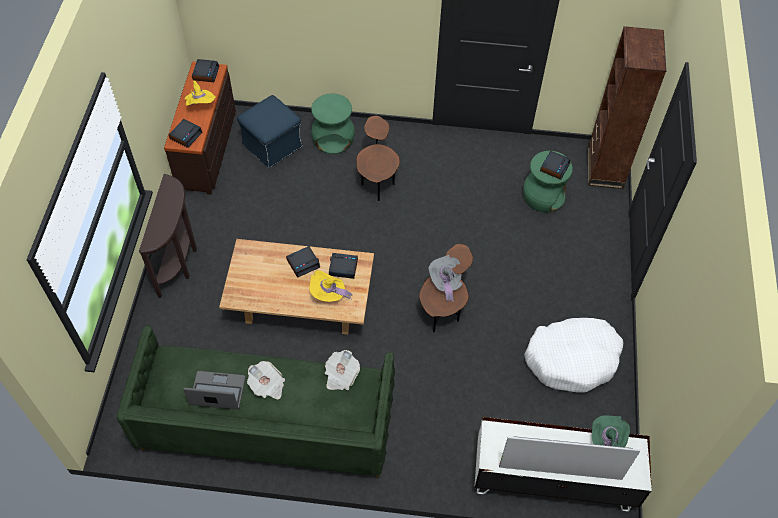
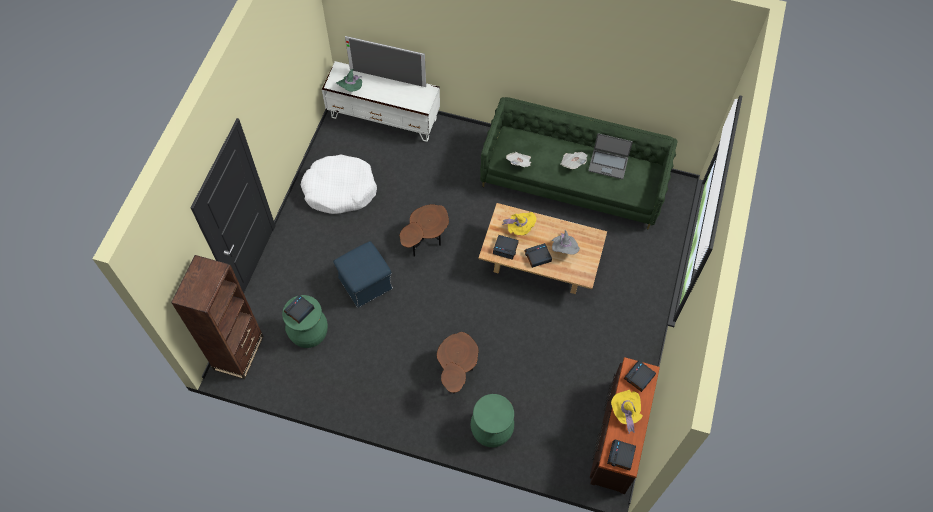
camera: 170 degrees left, 5 degrees up
brown console table [139,174,197,298] -> none
blue ottoman [237,95,303,169] -> blue ottoman moved to [333,241,393,308]
grey hat [429,255,463,303] -> grey hat moved to [552,230,580,255]

